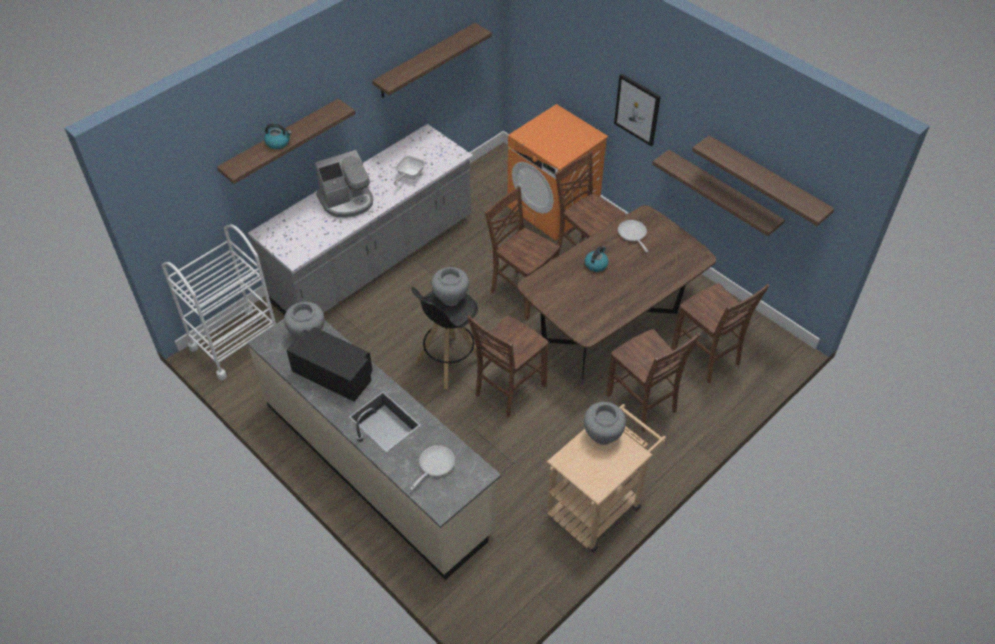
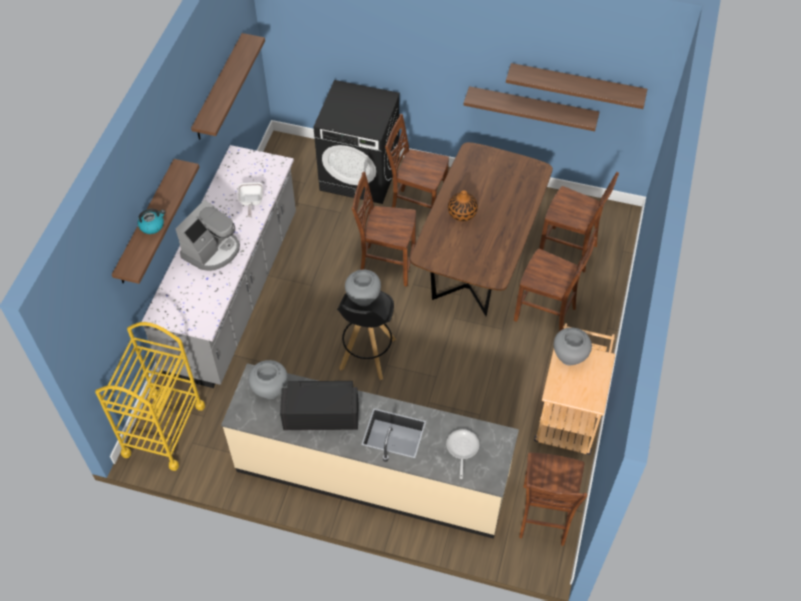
camera: 30 degrees left, 5 degrees up
white cart [161,224,276,380] -> yellow cart [95,322,205,471]
brown chair [467,315,549,418] -> brown chair moved to [519,452,587,546]
orange washing machine [507,104,608,241] -> black washing machine [313,80,400,204]
kettle [585,246,609,272] -> vase [448,190,478,221]
picture [614,74,661,146] -> none
frying pan [618,220,648,252] -> none

